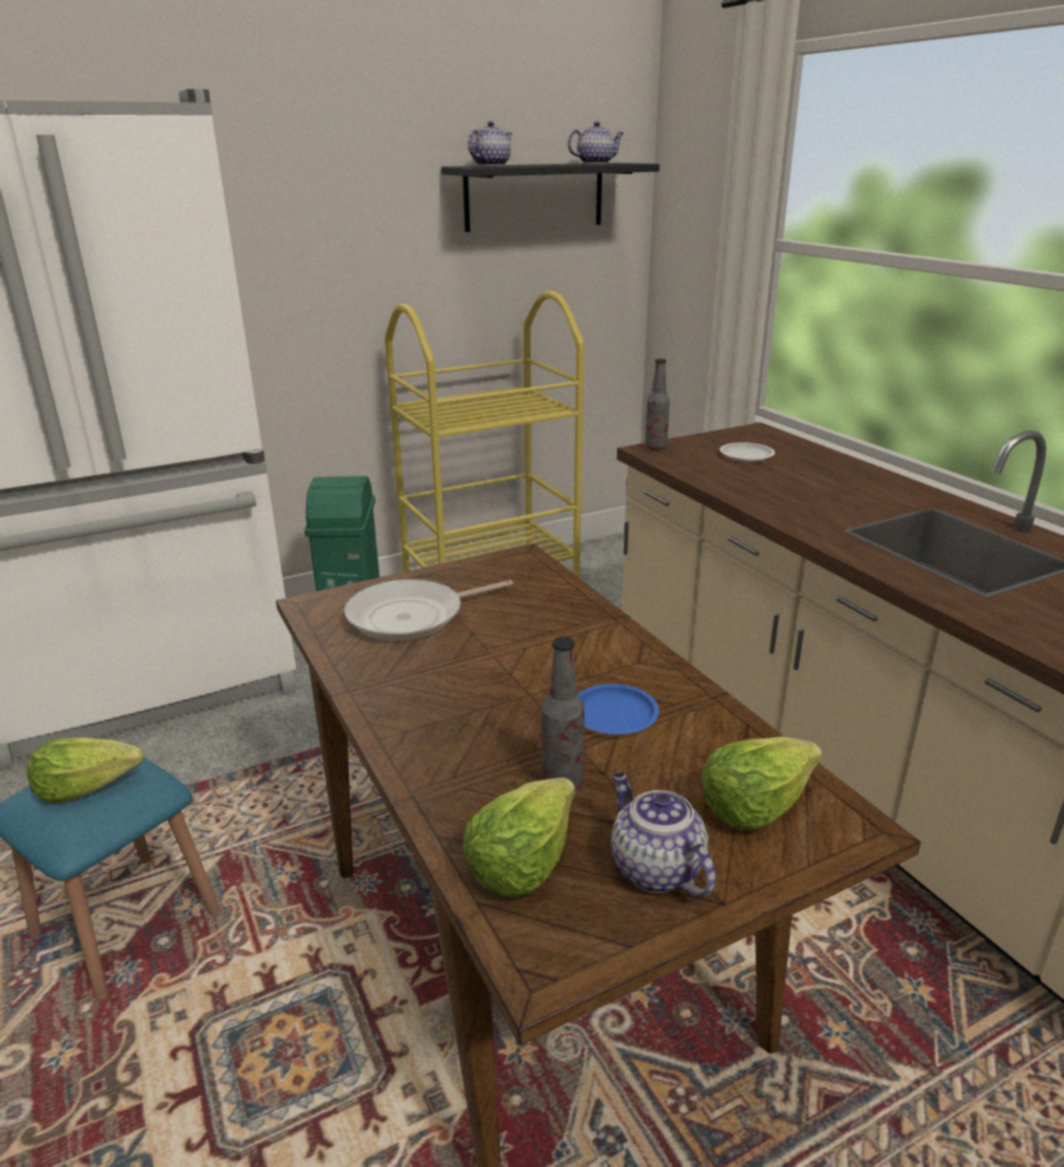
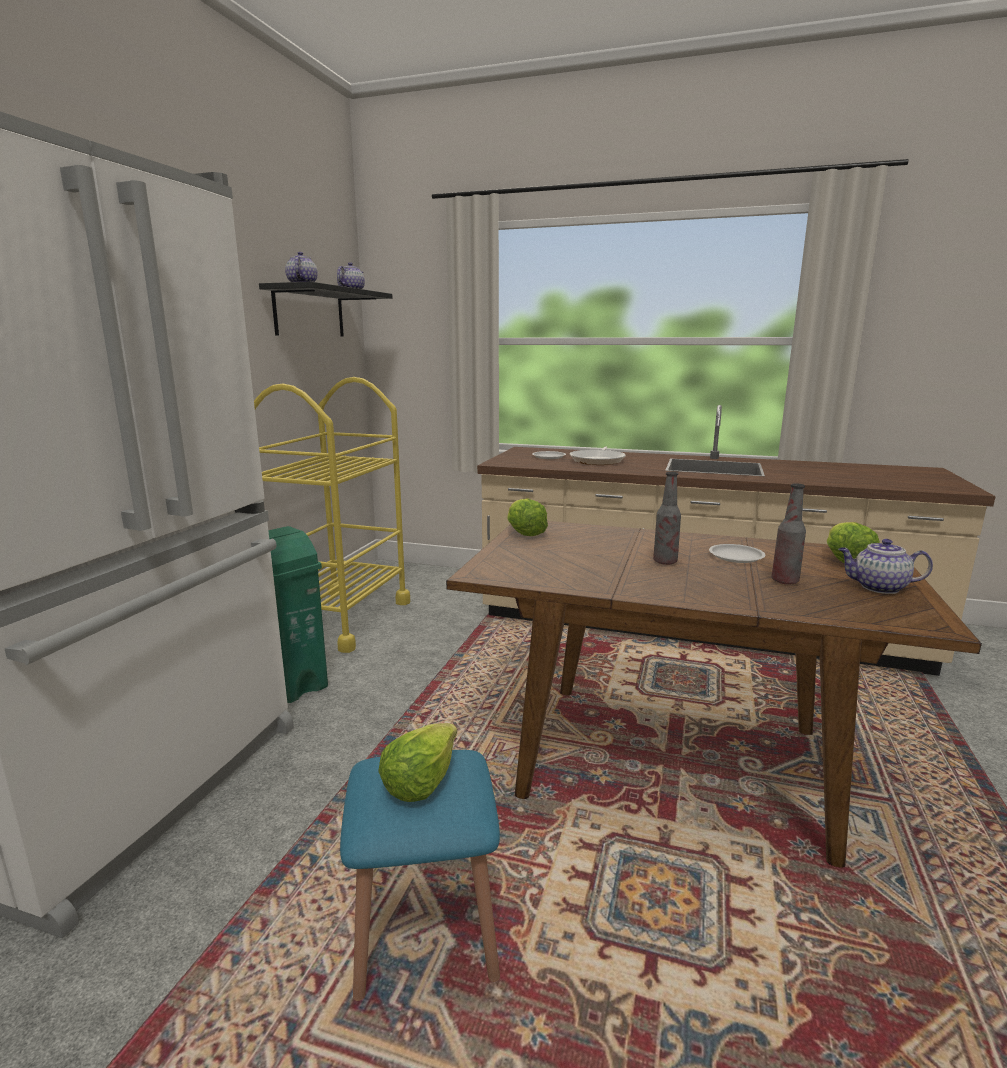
camera: 45 degrees left, 10 degrees down
frying pan [344,579,513,641] -> frying pan moved to [570,446,626,465]
lettuce [463,778,575,898] -> lettuce moved to [507,498,548,536]
blue plate [578,684,659,735] -> white plate [709,544,766,563]
bottle [644,359,670,450] -> bottle moved to [653,472,681,565]

